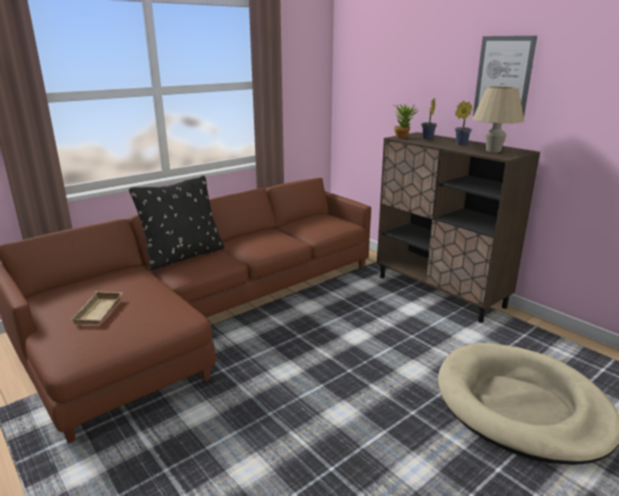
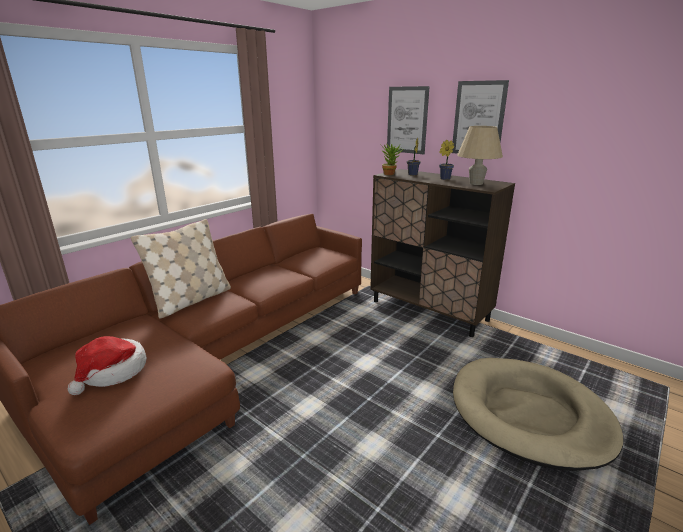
camera: 10 degrees left, 0 degrees up
beige tray [71,291,123,325] -> hat [67,336,147,395]
black pillow [129,176,224,270] -> beige pillow [131,219,231,318]
none -> picture [387,86,430,154]

